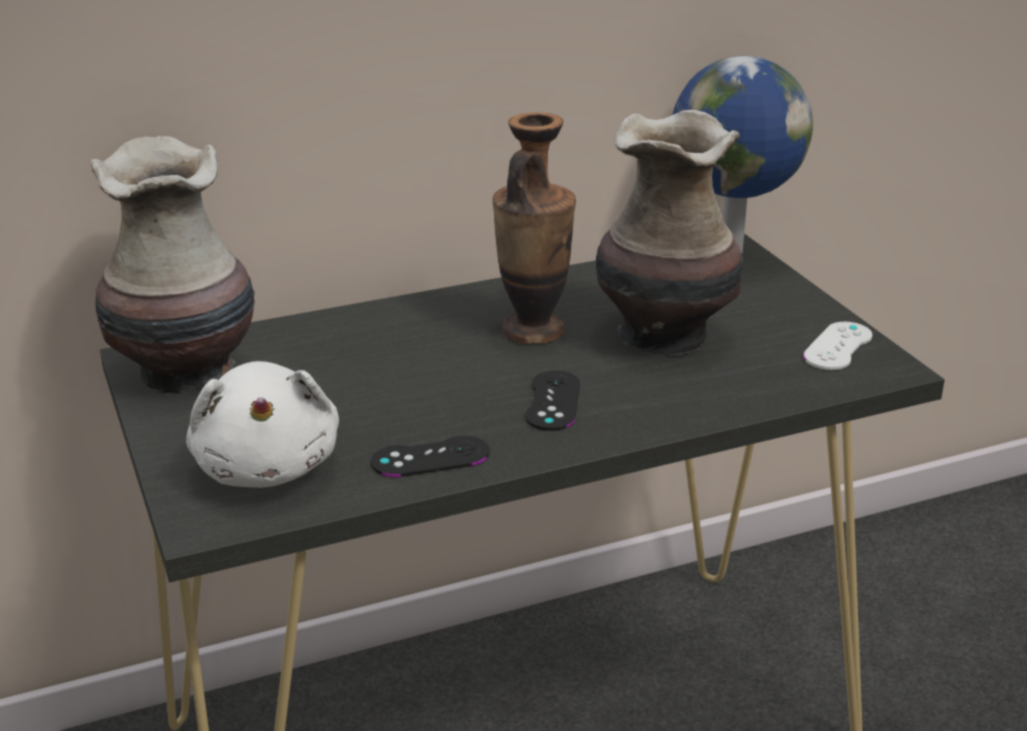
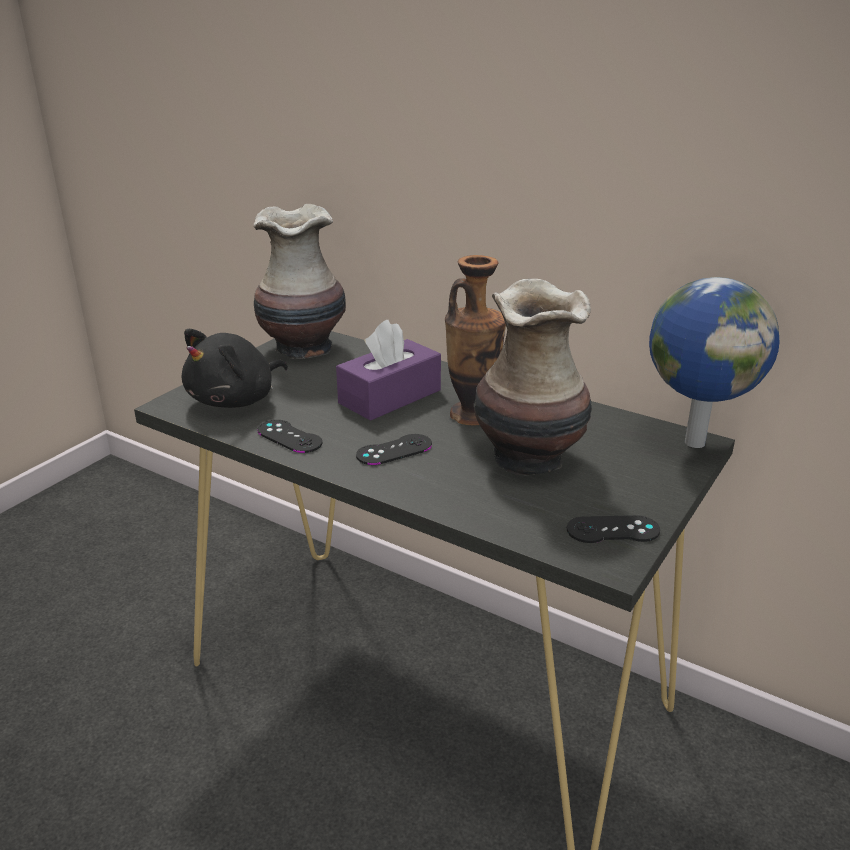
camera: 55 degrees right, 0 degrees up
white plush toy [186,361,339,488] -> black plush toy [182,329,288,408]
white game controller [803,322,872,370] -> black game controller [567,515,660,543]
none -> purple tissue box [336,320,441,421]

